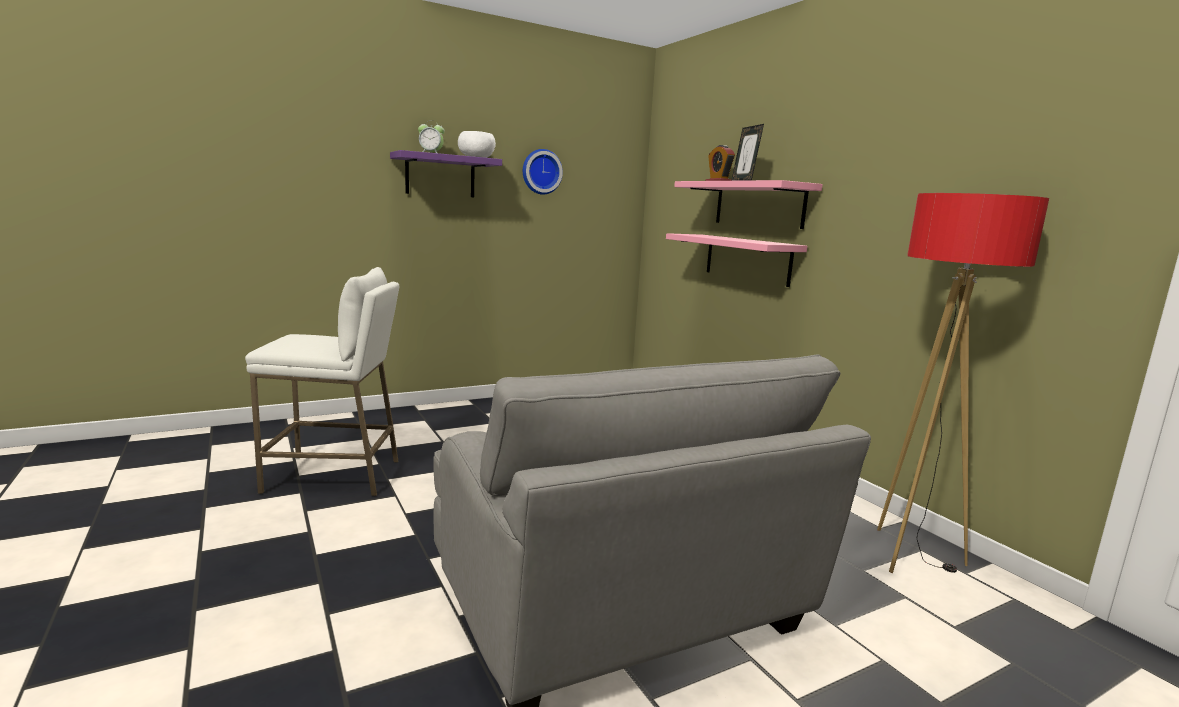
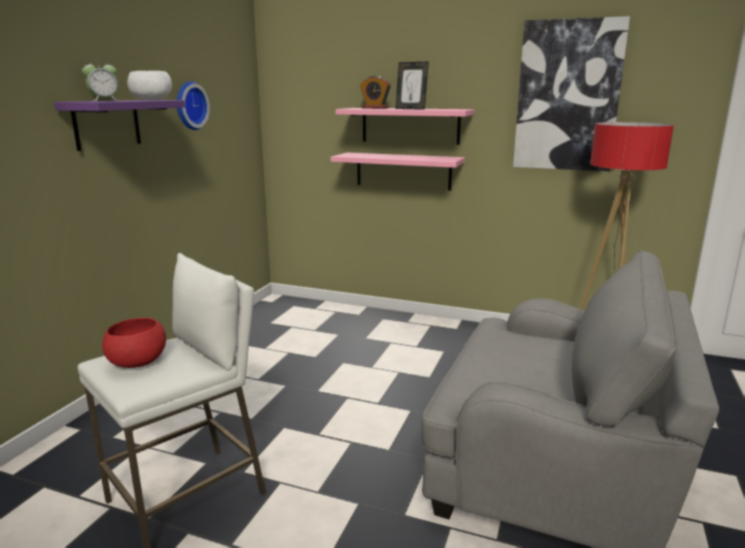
camera: 40 degrees left, 5 degrees up
none -> red bowl [102,318,166,368]
none -> picture [513,16,630,171]

